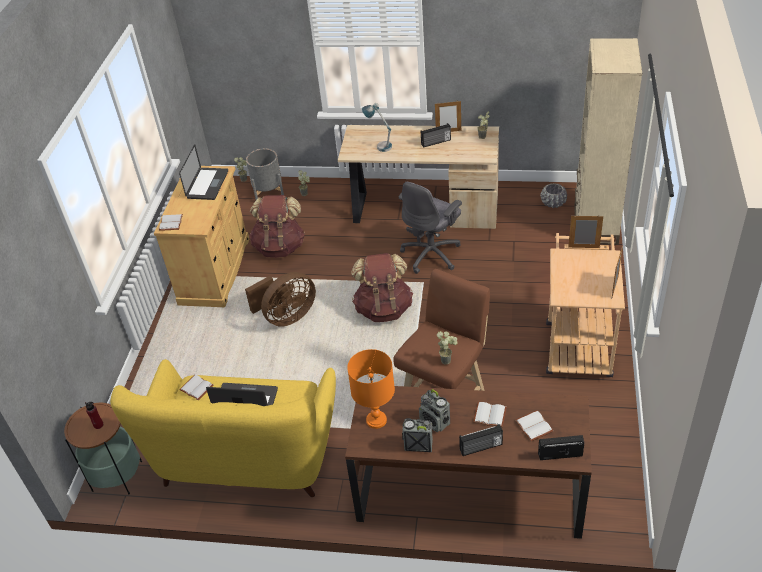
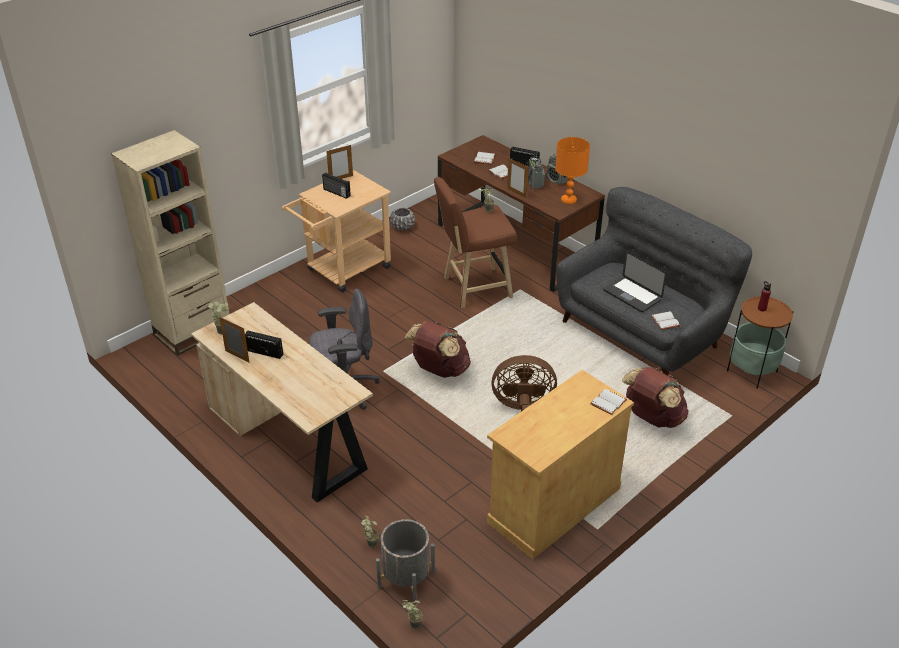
camera: 145 degrees left, 5 degrees down
yellow sofa [110,359,336,497] -> grey sofa [557,187,752,375]
laptop [179,144,228,200] -> none
brown backpack [249,195,305,258] -> brown backpack moved to [622,367,689,428]
table lamp [362,103,392,152] -> none
radio [538,435,584,460] -> radio moved to [322,172,351,199]
grey planter [540,183,567,208] -> grey planter moved to [390,208,415,231]
picture frame [568,215,603,248] -> picture frame moved to [507,158,529,198]

